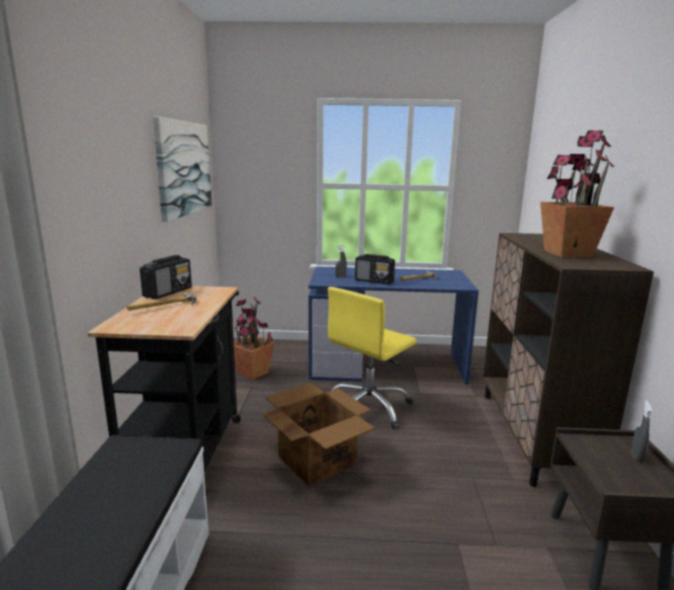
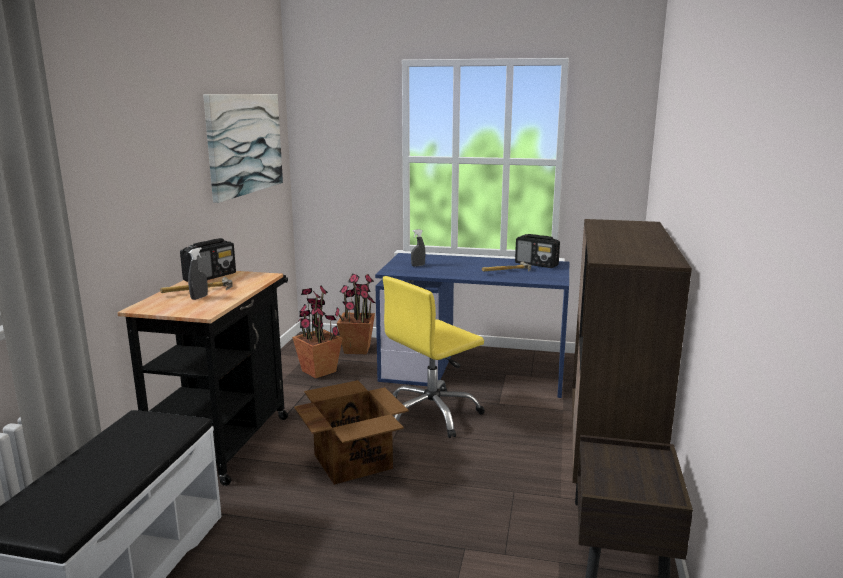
camera: 10 degrees right, 0 degrees up
radio [355,254,395,285] -> radio moved to [515,234,560,268]
potted plant [540,130,615,257] -> potted plant moved to [335,274,375,354]
grey spray bottle [631,400,652,462] -> grey spray bottle moved to [188,247,208,300]

